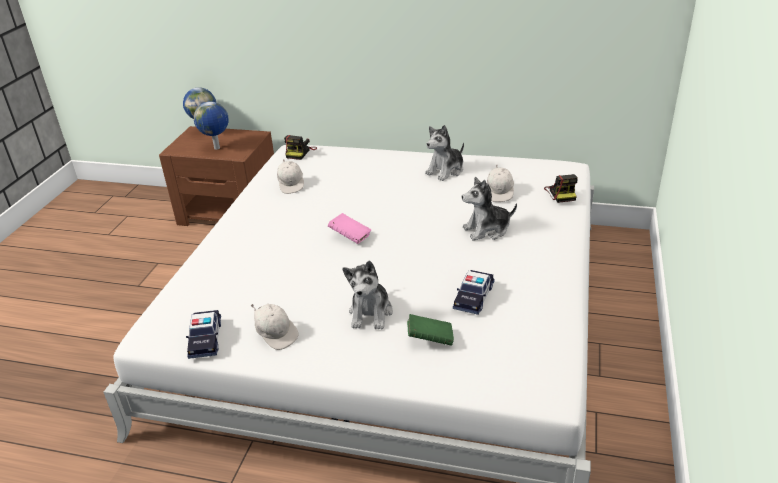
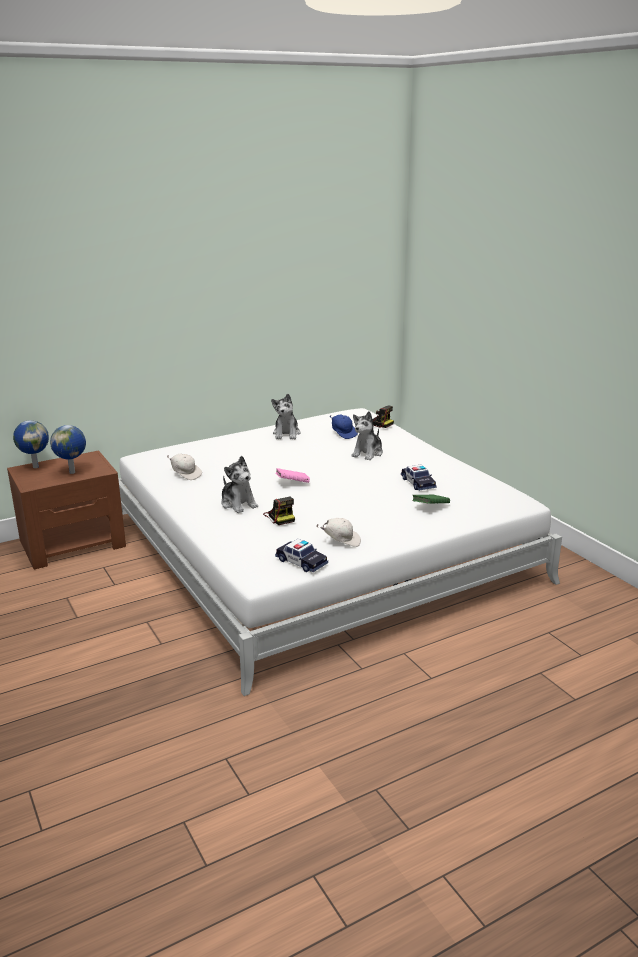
camera: 45 degrees left, 10 degrees down
camera [284,135,317,160] -> camera moved to [263,497,295,525]
plush toy [343,260,393,330] -> plush toy moved to [221,456,258,513]
white cap [487,165,514,202] -> blue cap [330,414,358,439]

